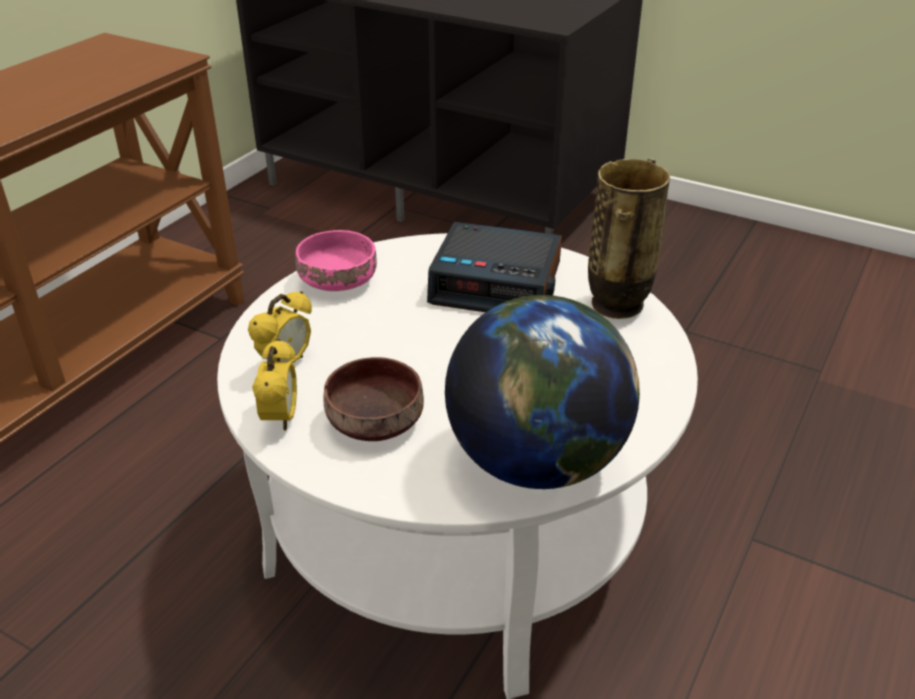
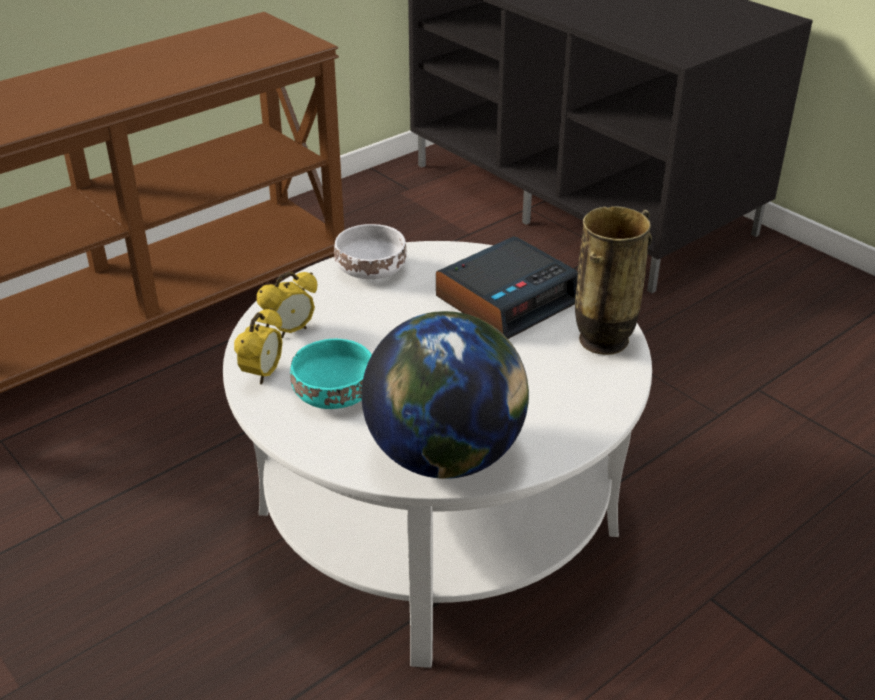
camera: 20 degrees right, 0 degrees up
pink bowl [296,230,377,291] -> white bowl [334,224,407,279]
brown bowl [323,357,424,441] -> turquoise bowl [290,339,372,409]
alarm clock [427,222,562,312] -> alarm clock turned 75 degrees counterclockwise [436,236,578,339]

